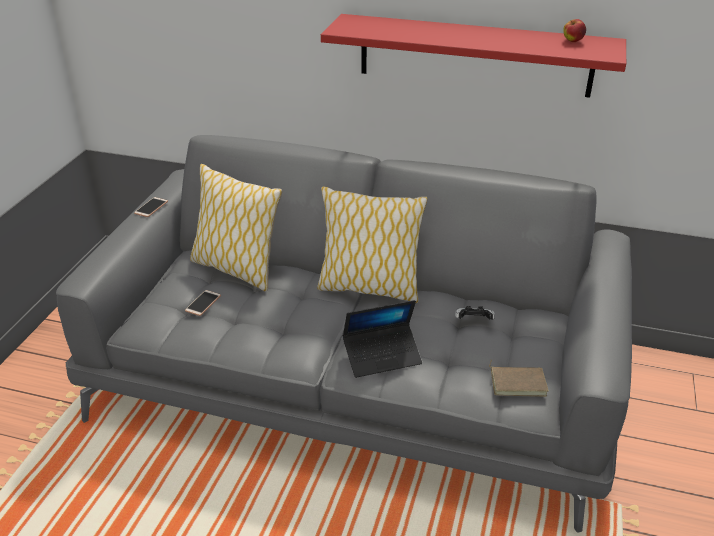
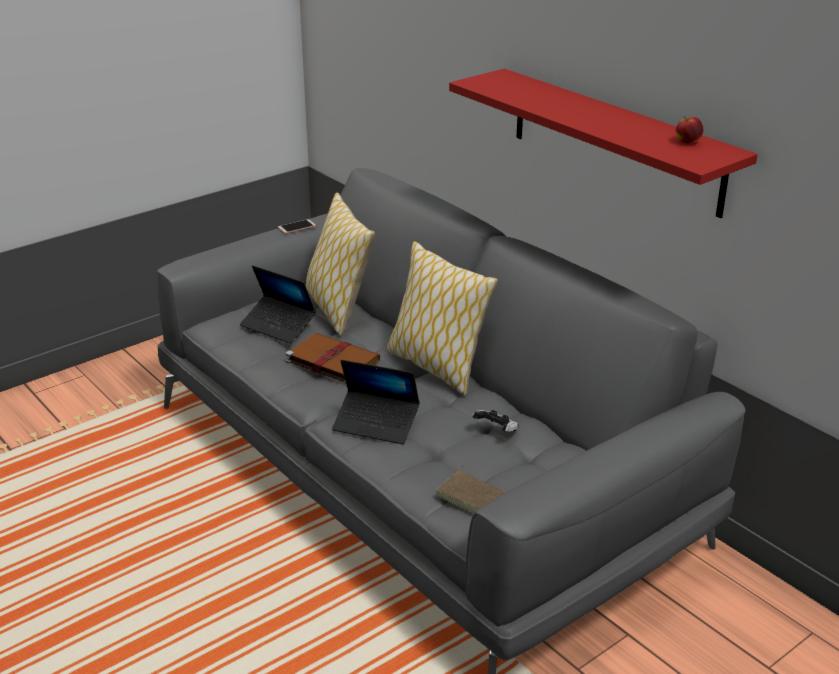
camera: 35 degrees right, 5 degrees down
phone [185,290,221,316] -> laptop [240,265,316,344]
none -> brown book [286,333,380,384]

